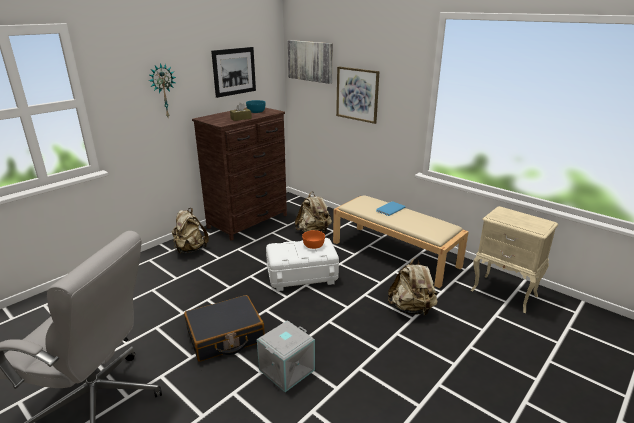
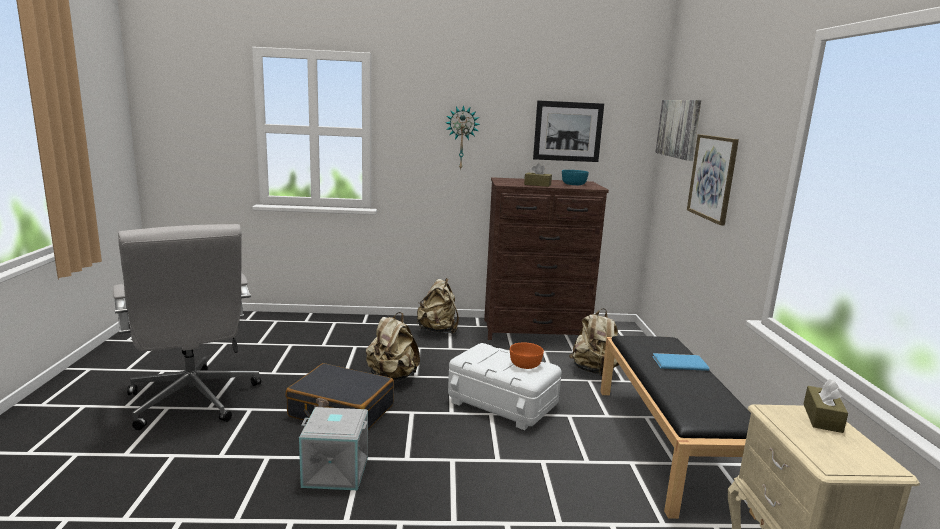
camera: 45 degrees right, 10 degrees down
beige bench [333,195,469,288] -> black bench [600,336,756,519]
beige backpack [388,257,438,315] -> beige backpack moved to [366,312,420,381]
none -> brown tissue box [804,379,848,433]

